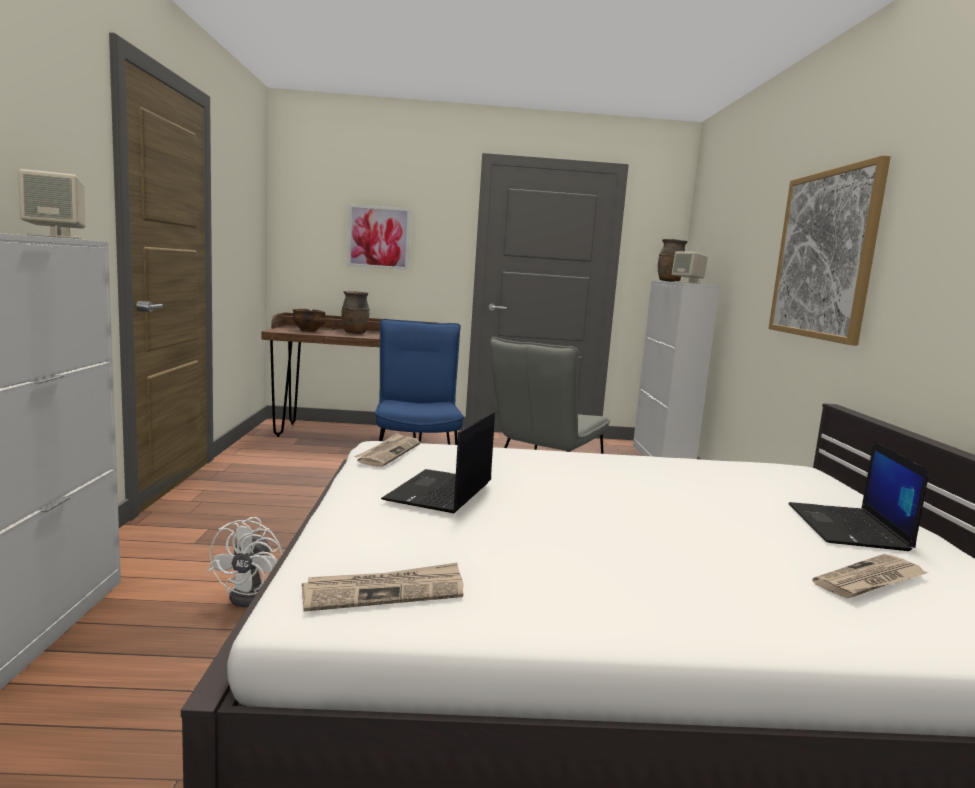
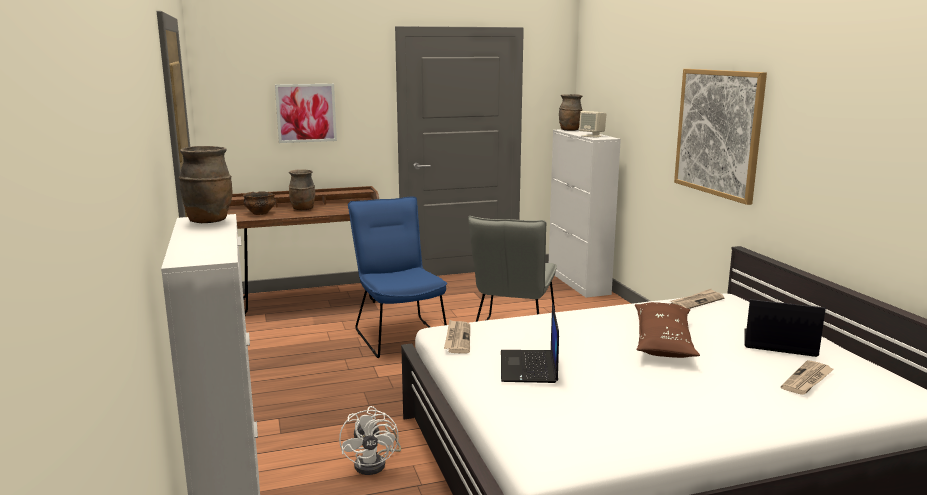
camera: 15 degrees left, 5 degrees up
beige speaker [18,169,85,239] -> brown vase [178,146,233,223]
newspaper [302,563,463,612] -> newspaper moved to [670,289,724,309]
laptop [788,441,929,551] -> laptop turned 120 degrees clockwise [744,299,826,357]
none -> brown pillow [635,302,700,358]

